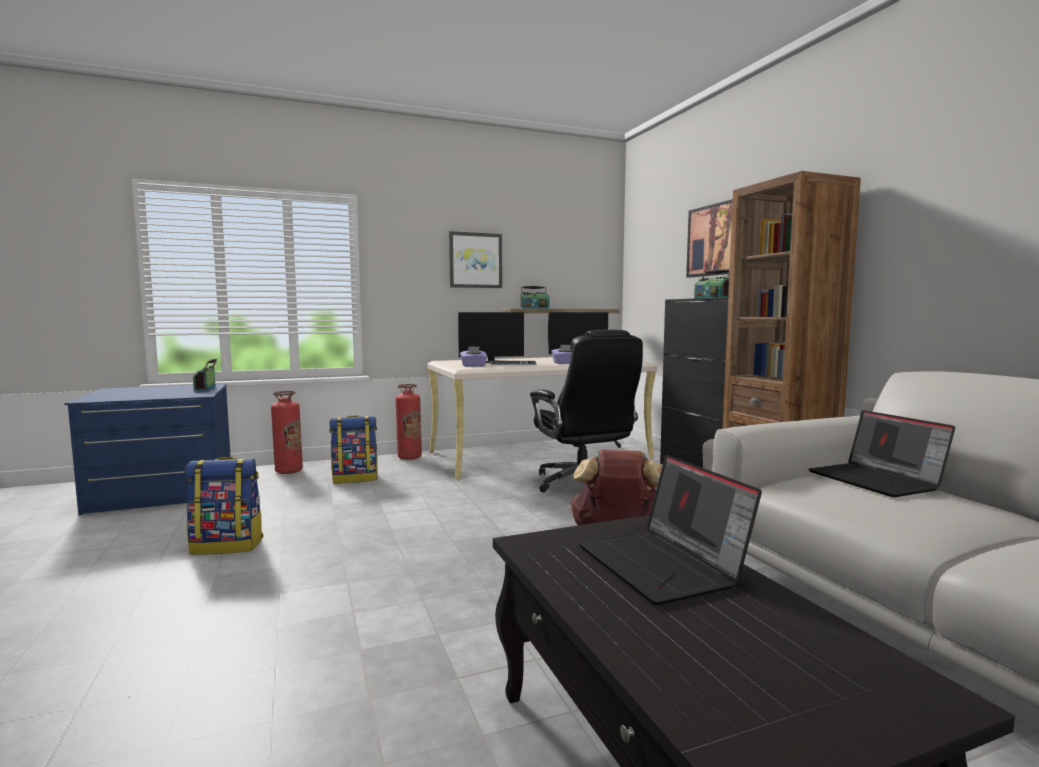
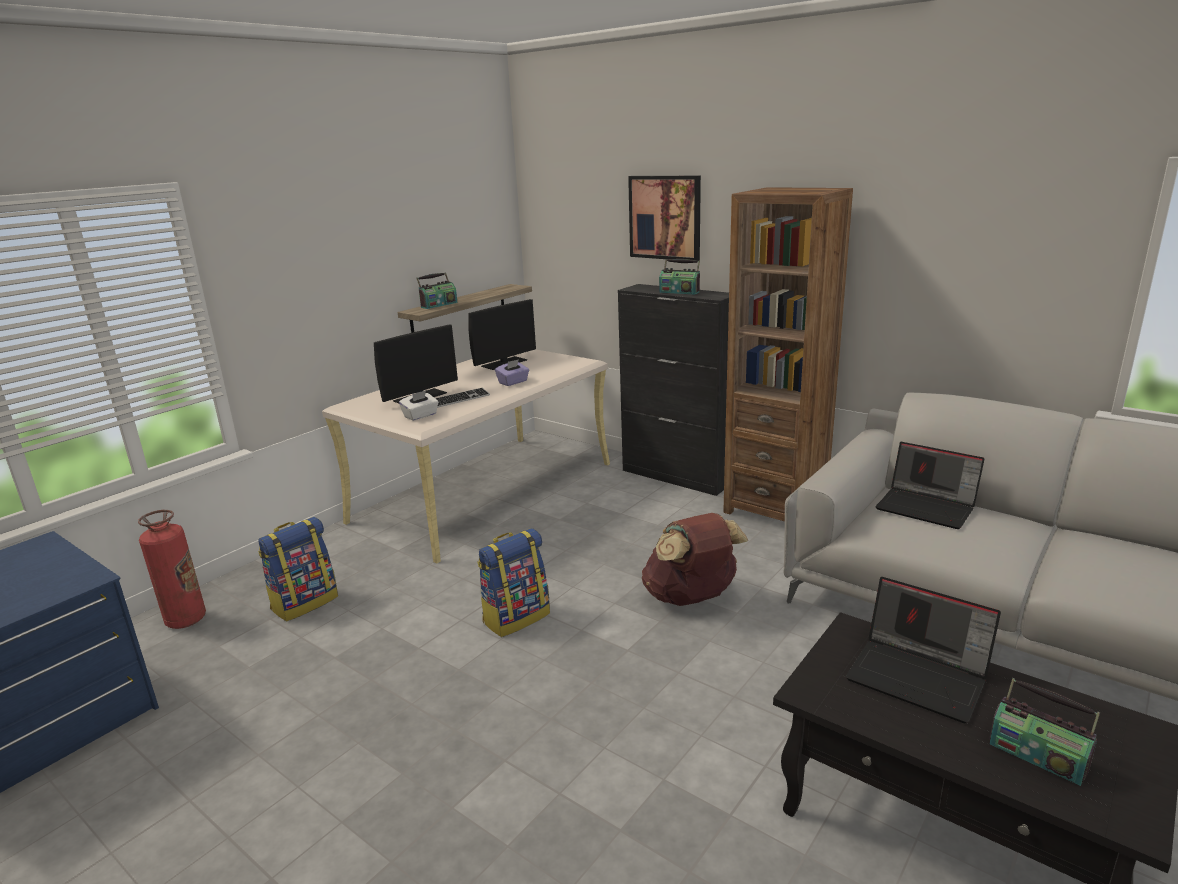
camera: 30 degrees left, 15 degrees up
backpack [185,457,263,555] -> backpack moved to [477,528,550,637]
radio [193,359,217,391] -> radio moved to [989,678,1100,786]
fire extinguisher [396,384,422,460] -> none
picture [449,231,502,288] -> none
purple tissue box [460,346,487,367] -> white tissue box [399,390,439,421]
black office chair [530,329,643,492] -> none

